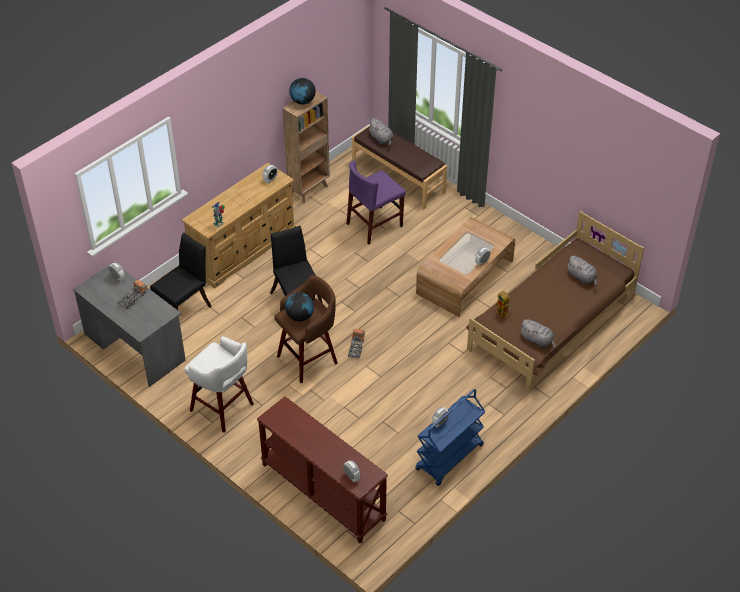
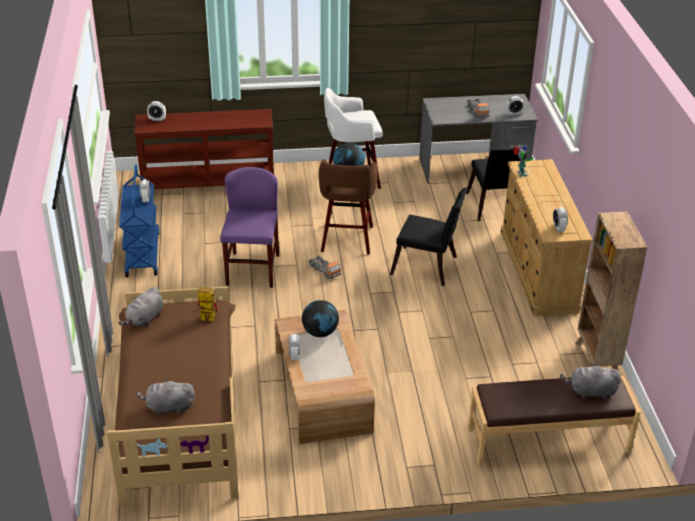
camera: 130 degrees right, 10 degrees down
globe [289,78,316,104] -> globe moved to [302,300,339,337]
purple chair [347,161,406,245] -> purple chair moved to [220,167,279,288]
grey plush toy [520,319,556,348] -> grey plush toy turned 45 degrees counterclockwise [118,287,163,327]

